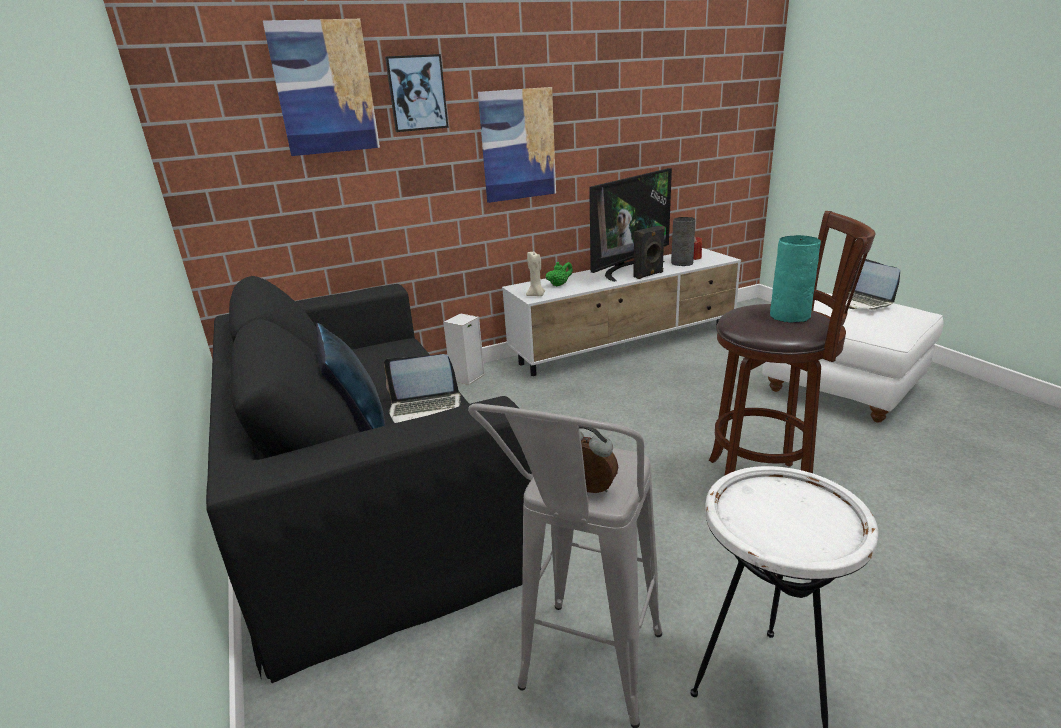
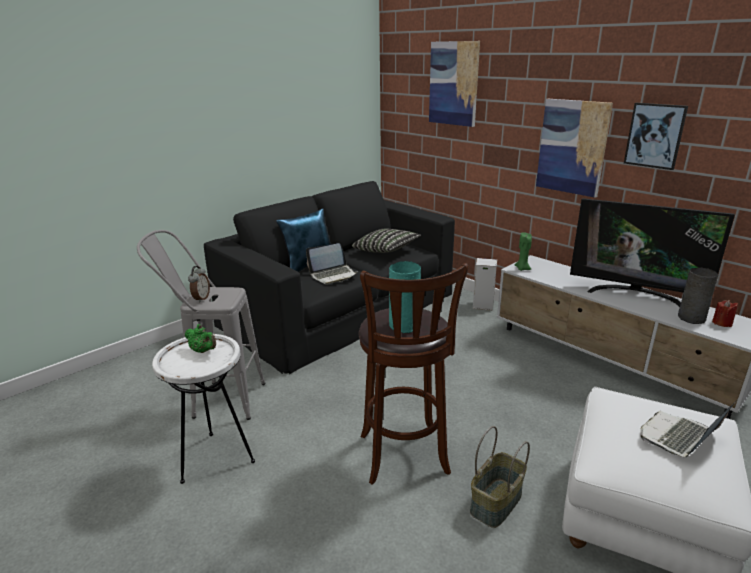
camera: 70 degrees right, 0 degrees up
laptop [384,354,461,423] -> laptop turned 90 degrees counterclockwise [306,243,357,284]
picture [385,54,449,132] -> picture moved to [624,103,688,170]
beige candle [526,252,545,296] -> green candle [515,232,532,271]
green teapot [546,262,573,287] -> green teapot moved to [185,324,216,353]
black speaker [633,226,665,279] -> none
none -> pillow [352,229,421,253]
none -> basket [470,426,530,528]

